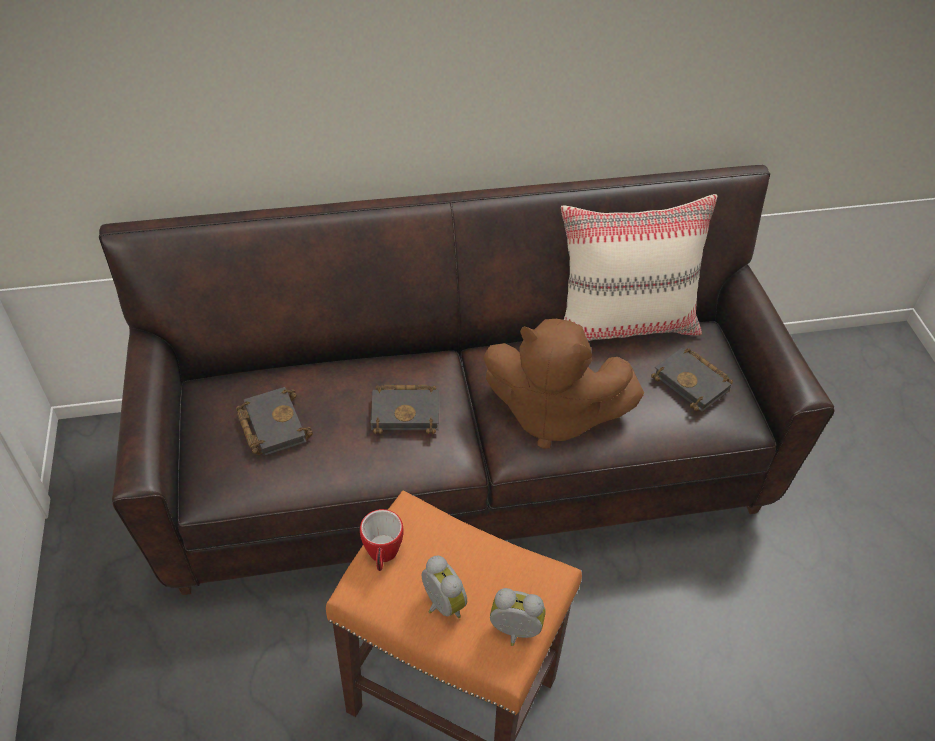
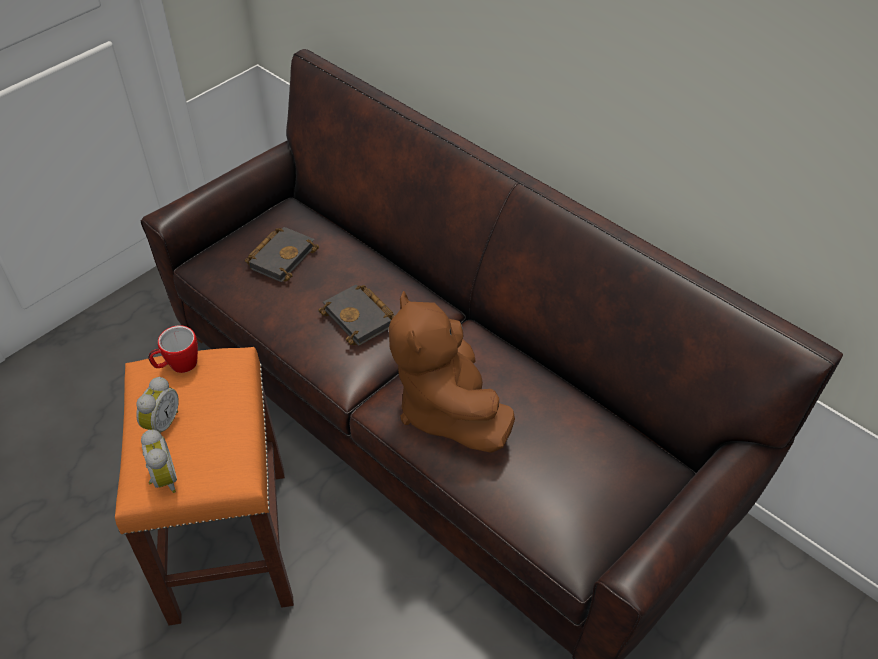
camera: 55 degrees right, 0 degrees up
beige pillow [561,194,717,341] -> none
black book [651,348,733,412] -> none

